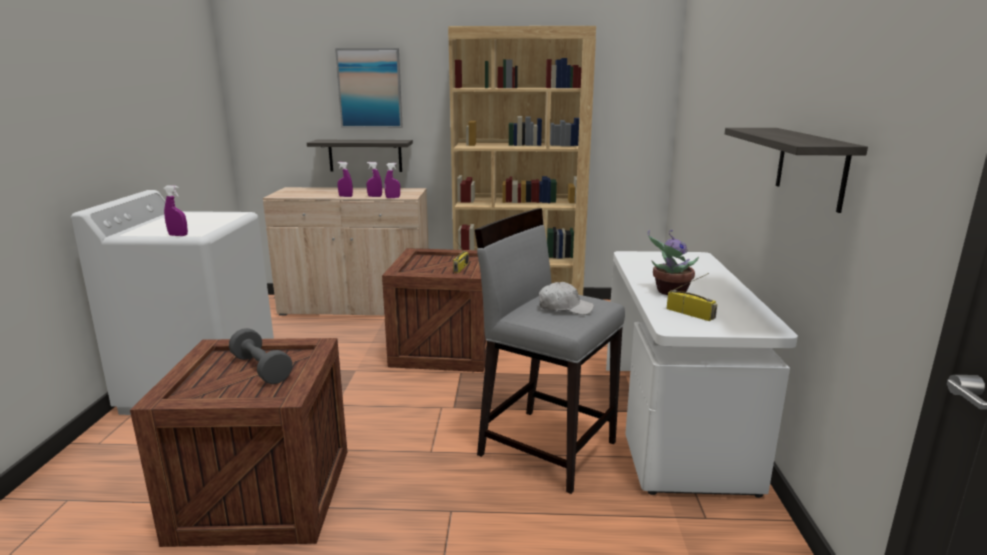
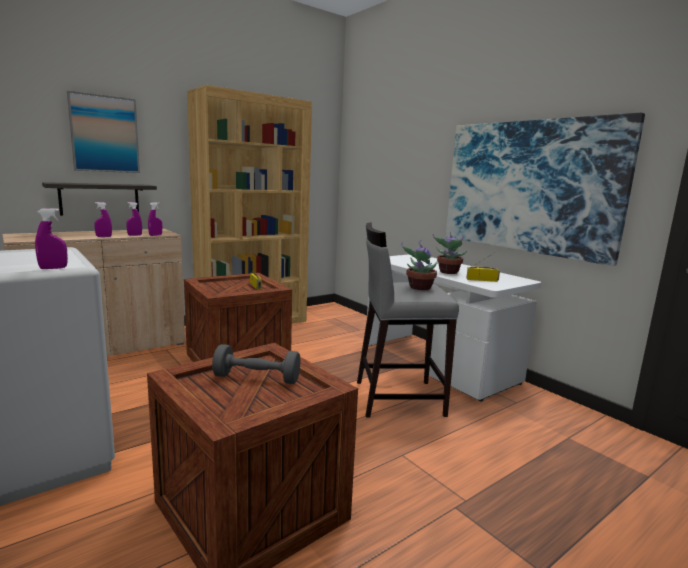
camera: 40 degrees left, 5 degrees down
white cap [539,282,594,315] -> potted plant [401,240,438,290]
shelf [725,128,868,213] -> picture [446,112,645,266]

